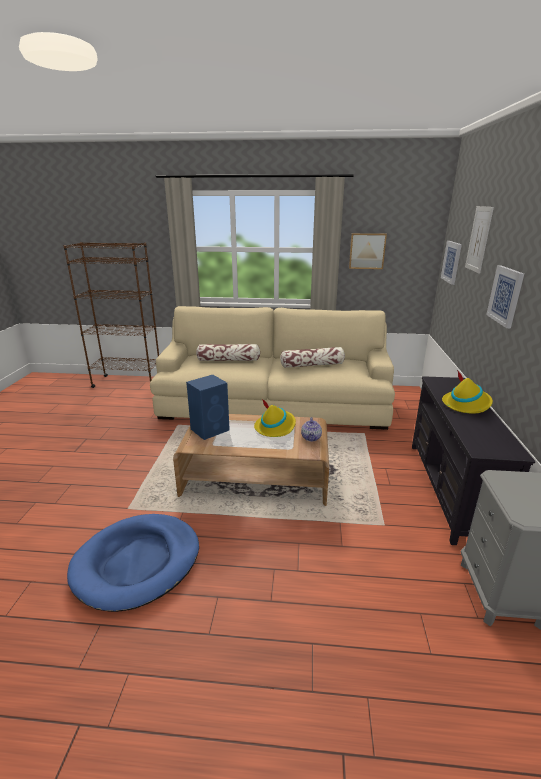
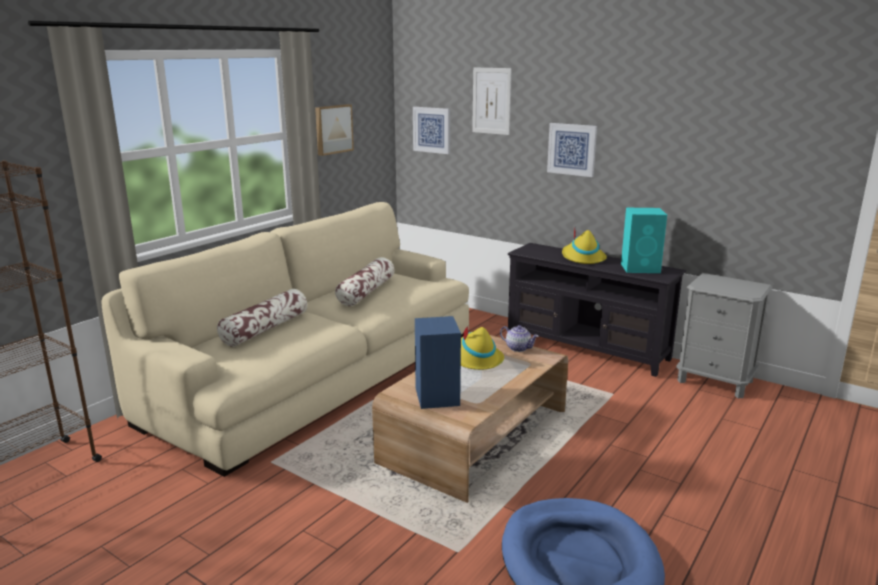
camera: 60 degrees left, 5 degrees down
none -> turquoise speaker [621,208,667,273]

